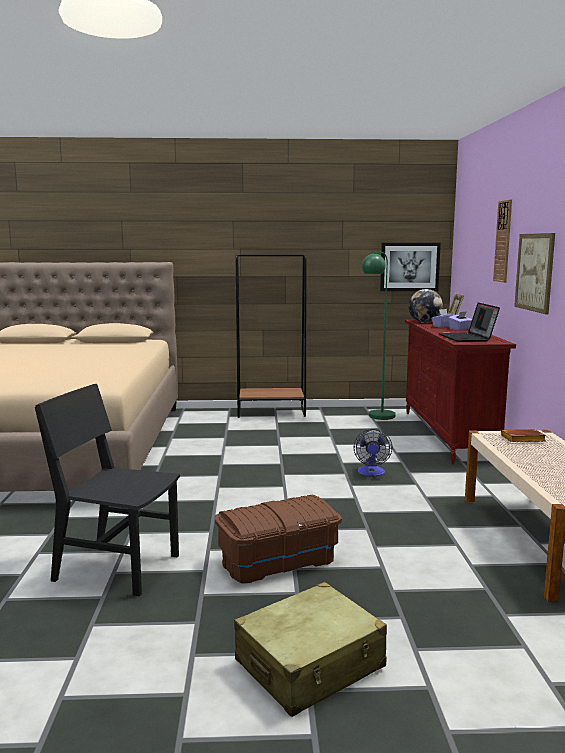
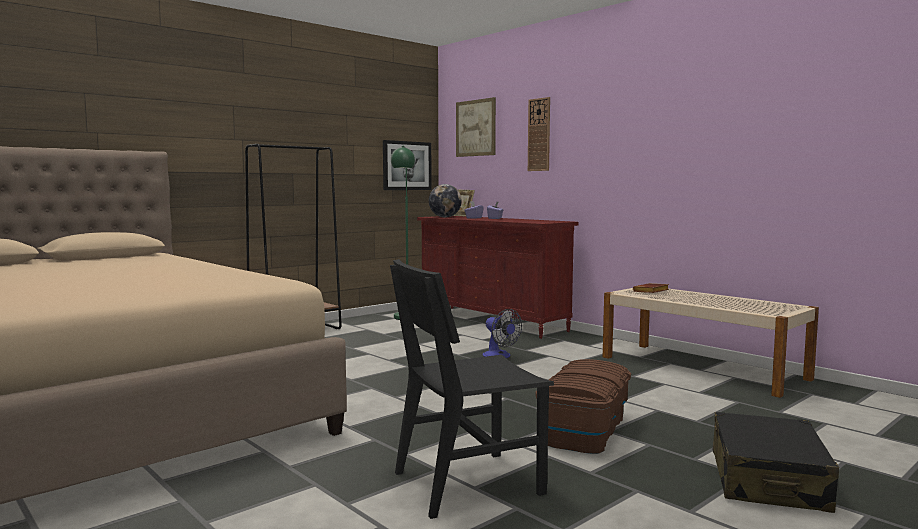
camera: 40 degrees left, 5 degrees down
beige suitcase [234,582,387,717] -> black suitcase [713,412,839,513]
laptop [439,303,500,342] -> none
picture [514,233,555,314] -> picture moved to [456,97,496,157]

